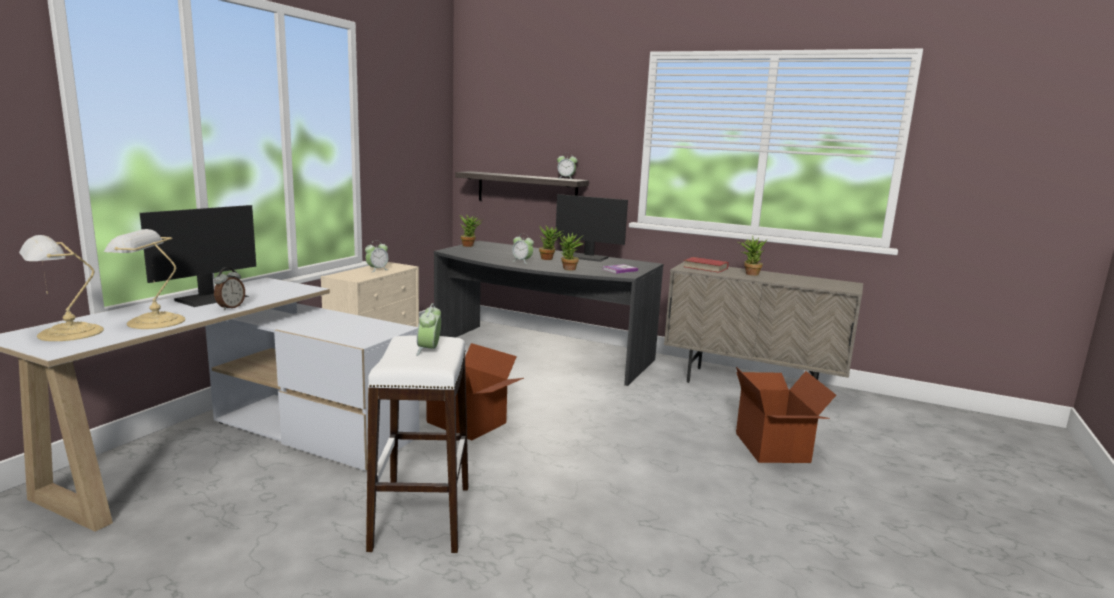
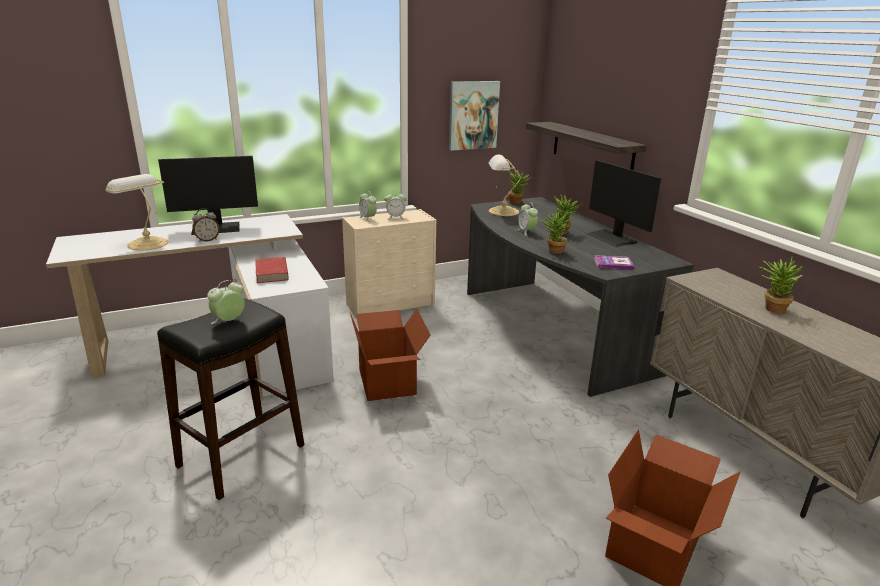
camera: 40 degrees right, 10 degrees up
table lamp [19,235,104,341] -> table lamp moved to [489,154,521,216]
white stool [366,335,468,553] -> black stool [157,298,304,500]
alarm clock [557,153,578,180] -> alarm clock moved to [359,191,377,222]
red book [684,257,728,273] -> red book moved to [255,257,289,283]
none -> picture [449,81,500,151]

